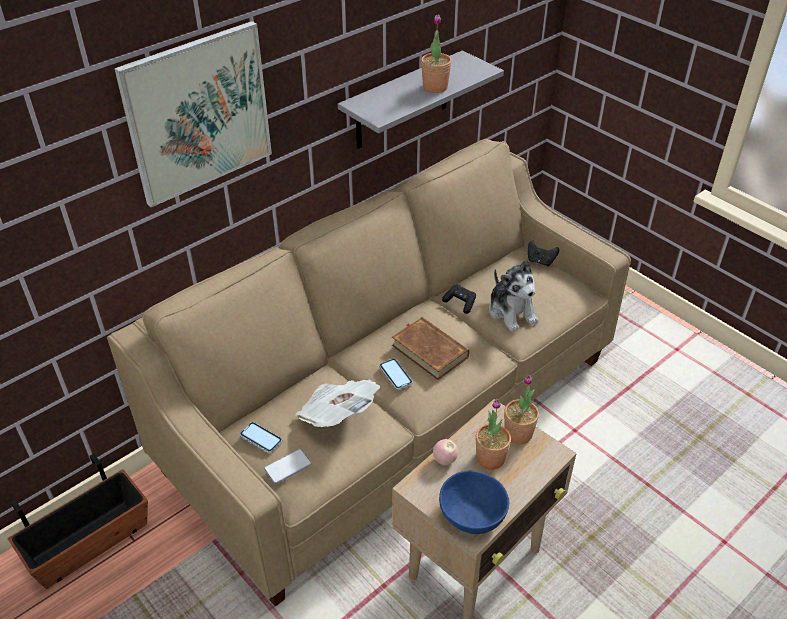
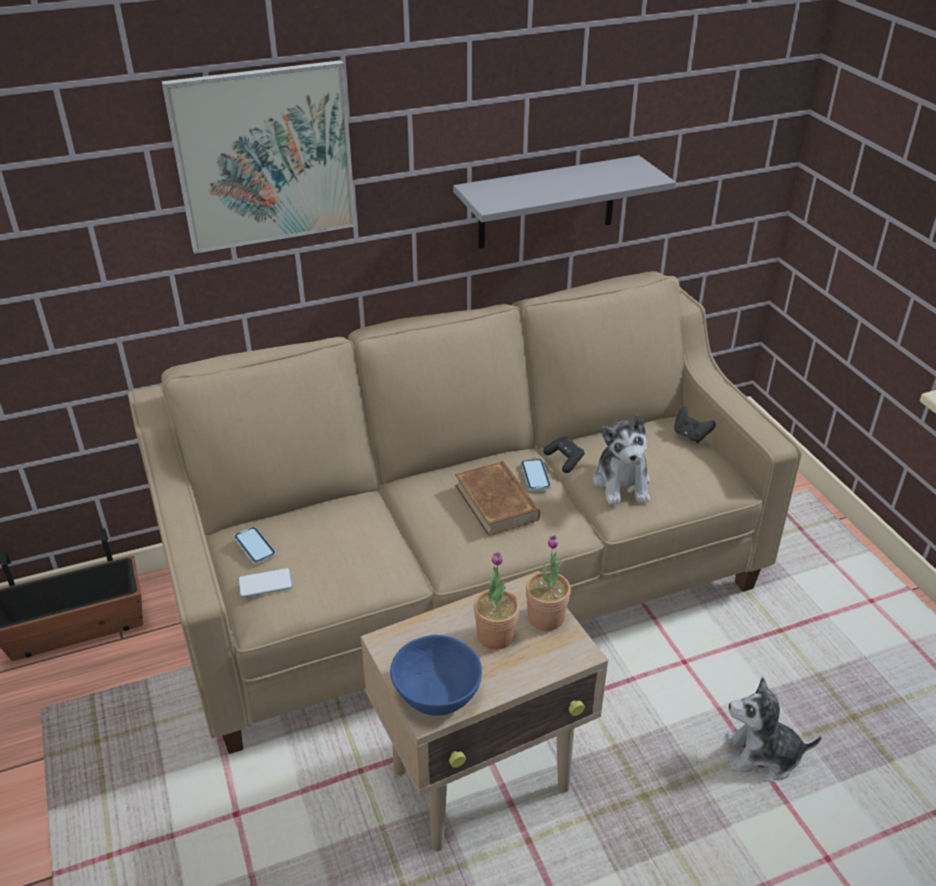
camera: 20 degrees right, 5 degrees down
newspaper [295,379,381,427] -> none
phone [379,358,413,390] -> phone moved to [521,459,551,491]
potted plant [421,14,452,93] -> none
apple [433,439,458,466] -> none
none -> plush toy [725,677,822,782]

